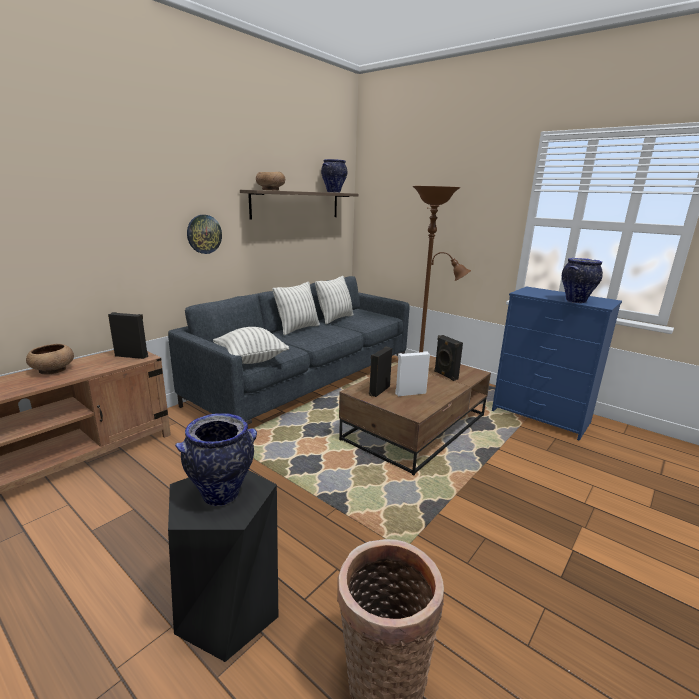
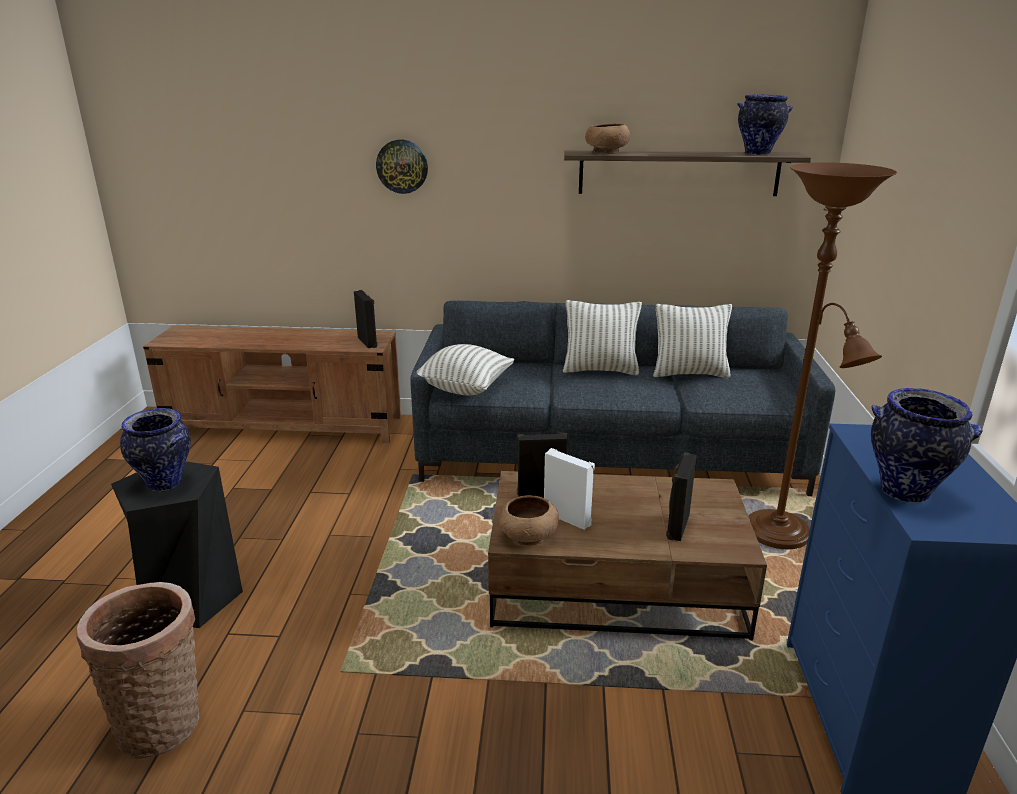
camera: 55 degrees right, 5 degrees up
brown bowl [26,344,74,374] -> brown bowl moved to [499,495,559,546]
wall clock [187,215,222,254] -> wall clock moved to [376,140,428,194]

